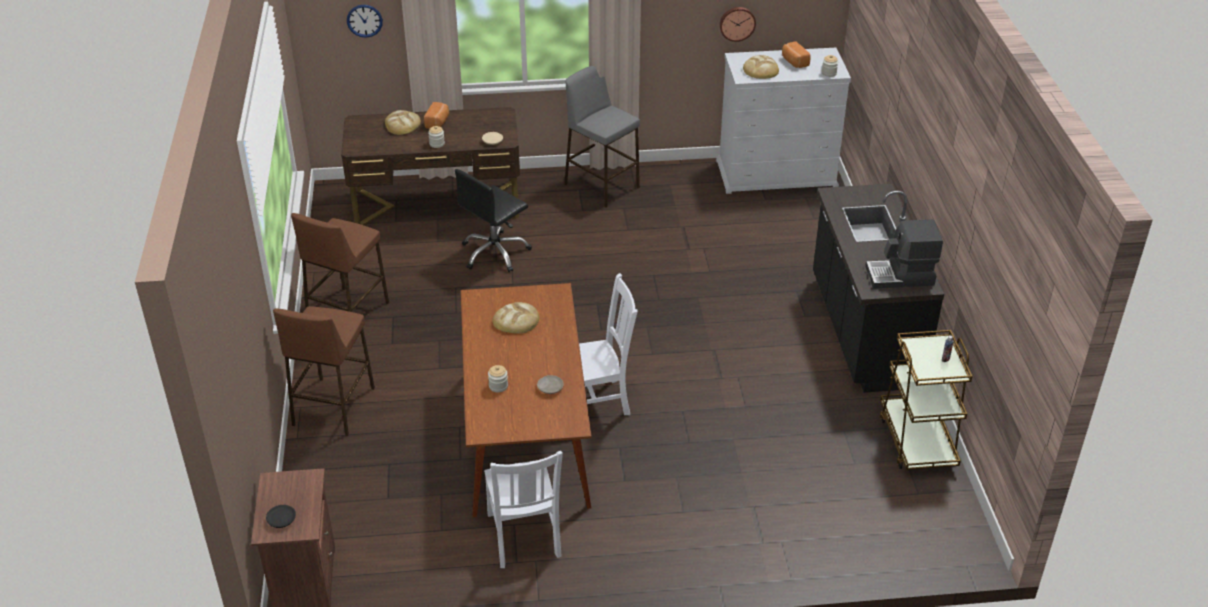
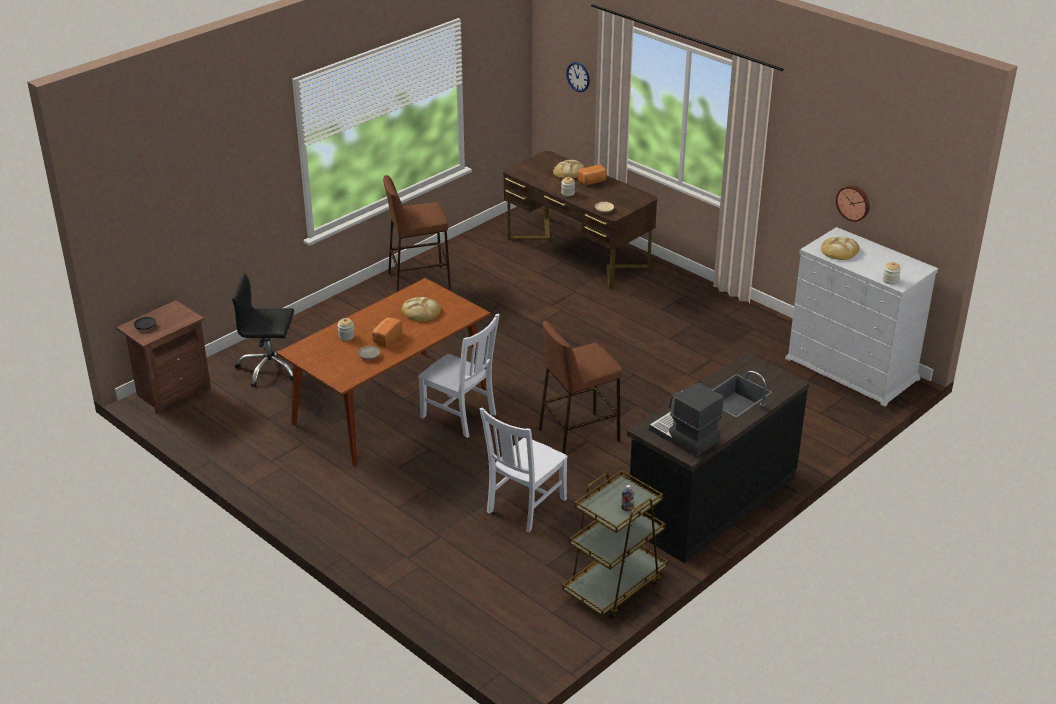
camera: 50 degrees right, 5 degrees down
brown stool [273,306,375,436] -> brown stool moved to [539,321,623,454]
black office chair [455,169,532,272] -> black office chair moved to [232,273,294,387]
white chair [484,451,563,568] -> white chair moved to [479,408,568,533]
grey stool [564,66,640,207] -> none
bread [782,41,810,68] -> bread moved to [372,317,402,347]

